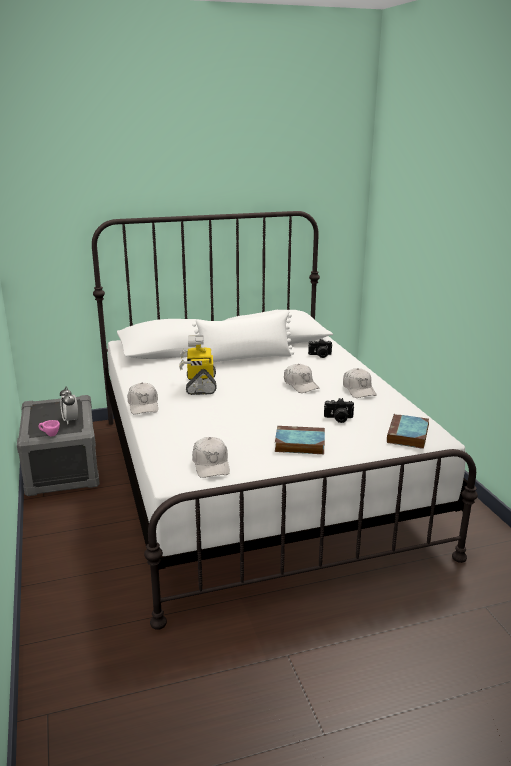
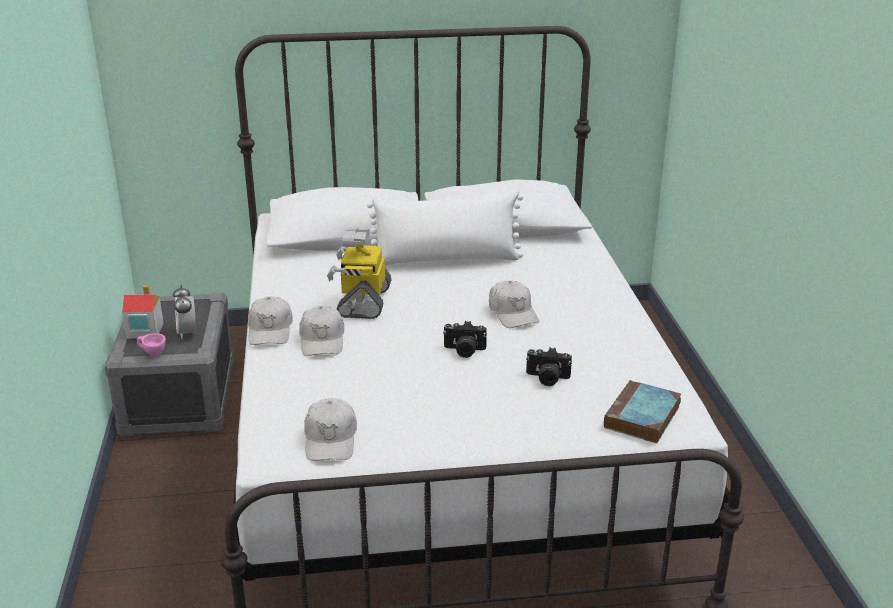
camera: 10 degrees right, 5 degrees up
book [275,426,325,454] -> none
camera [308,339,332,358] -> camera moved to [443,321,487,358]
white cap [343,368,376,398] -> white cap moved to [299,306,344,356]
none -> toy house [122,285,164,339]

